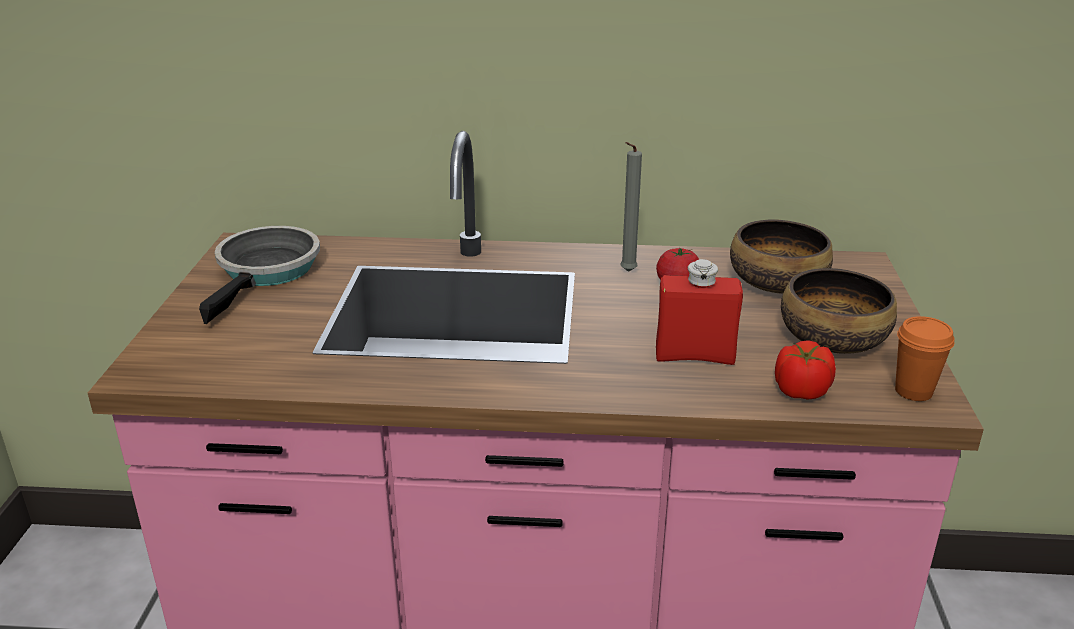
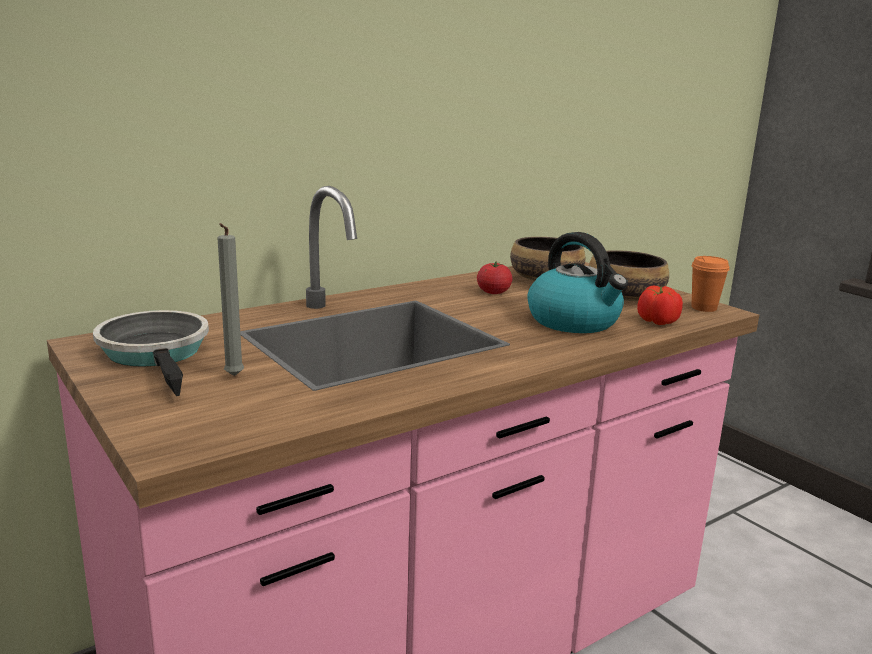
camera: 40 degrees left, 10 degrees down
grey candle [620,142,642,272] -> grey candle moved to [218,223,244,376]
red bottle [656,259,743,365] -> kettle [527,232,628,333]

